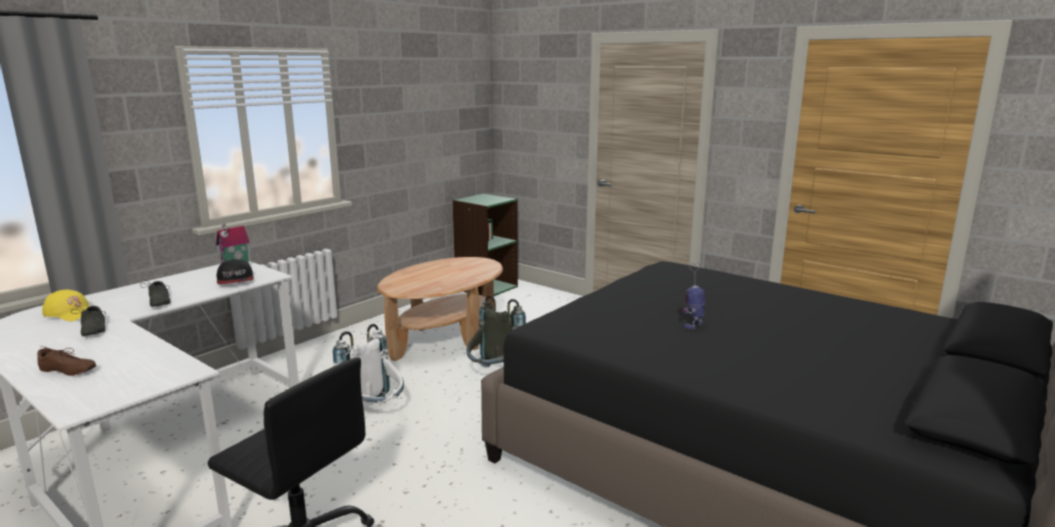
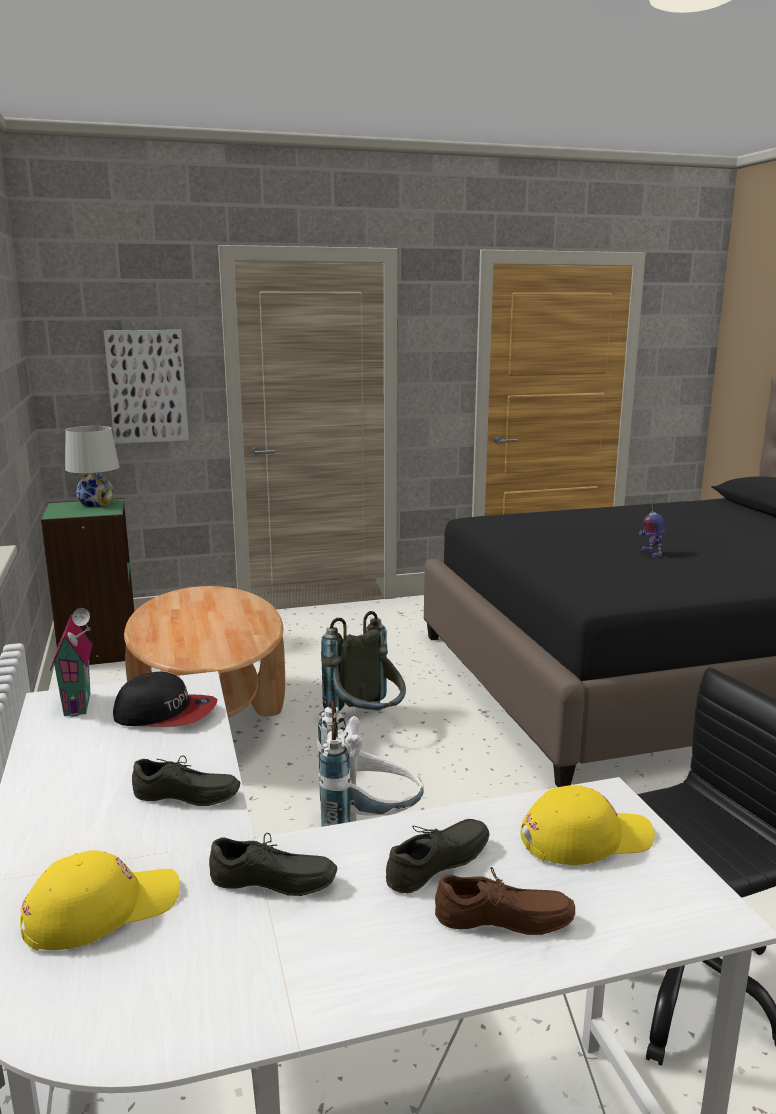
camera: 55 degrees left, 0 degrees up
brown shoe [37,346,96,376] -> brown shoe turned 45 degrees clockwise [435,867,575,935]
none -> white table lamp [65,426,119,507]
none -> picture [104,330,189,444]
none -> grey shoe [386,819,489,893]
none -> yellow cap [520,785,655,865]

